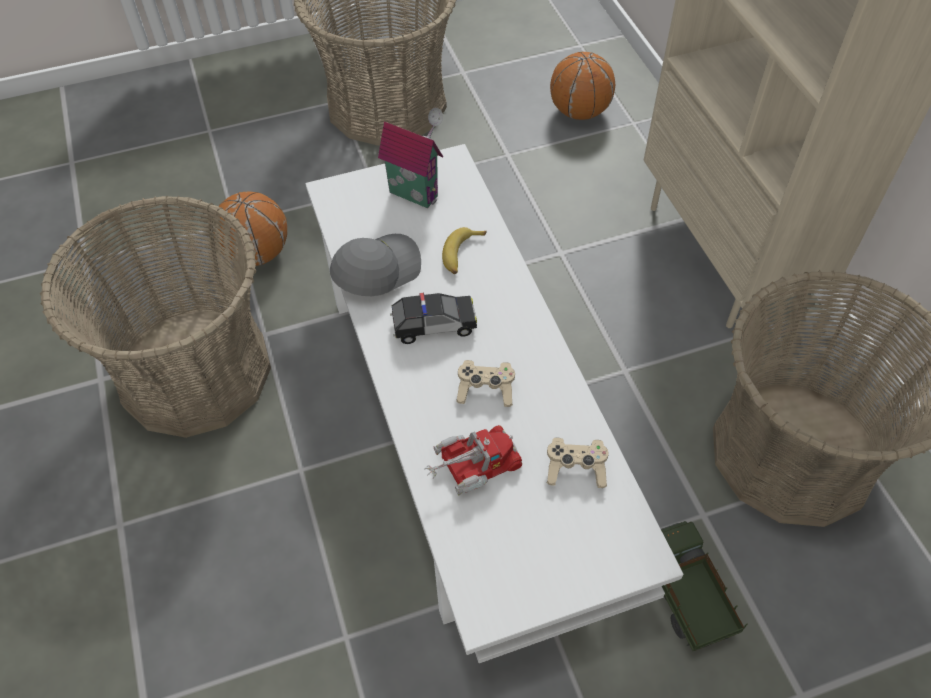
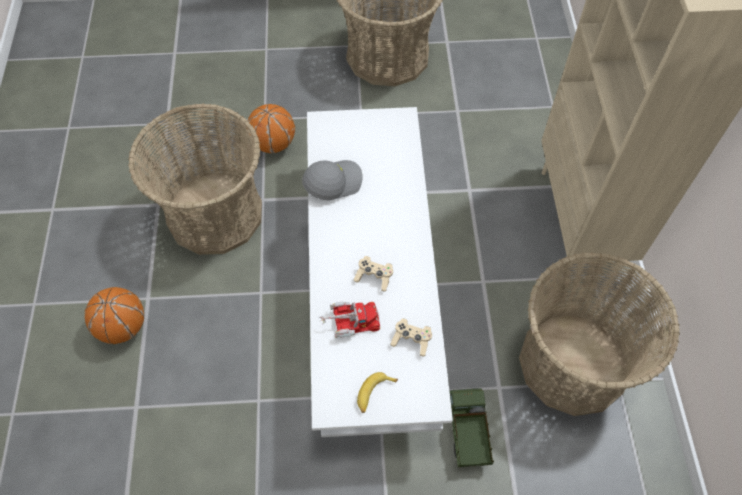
camera: 15 degrees right, 5 degrees up
toy house [378,108,443,208] -> none
toy car [390,293,477,344] -> none
banana [442,227,487,274] -> banana moved to [357,372,398,413]
basketball [550,52,615,120] -> basketball moved to [85,287,144,344]

